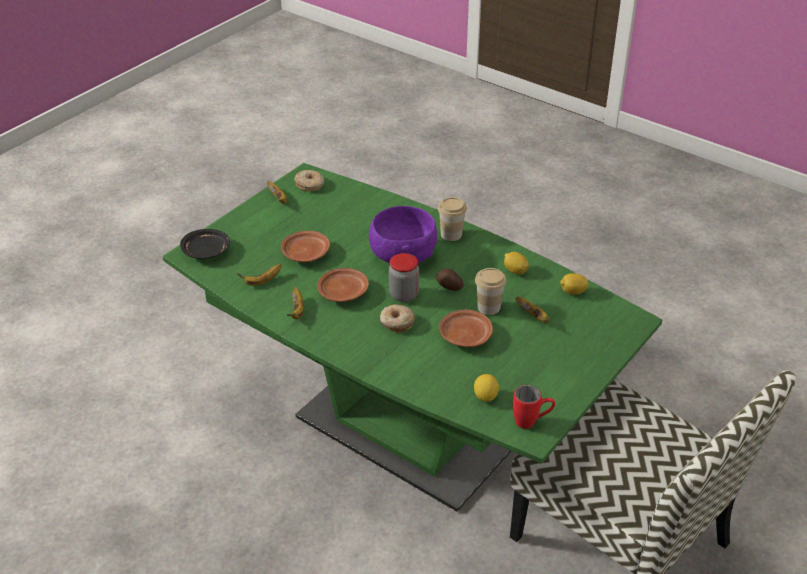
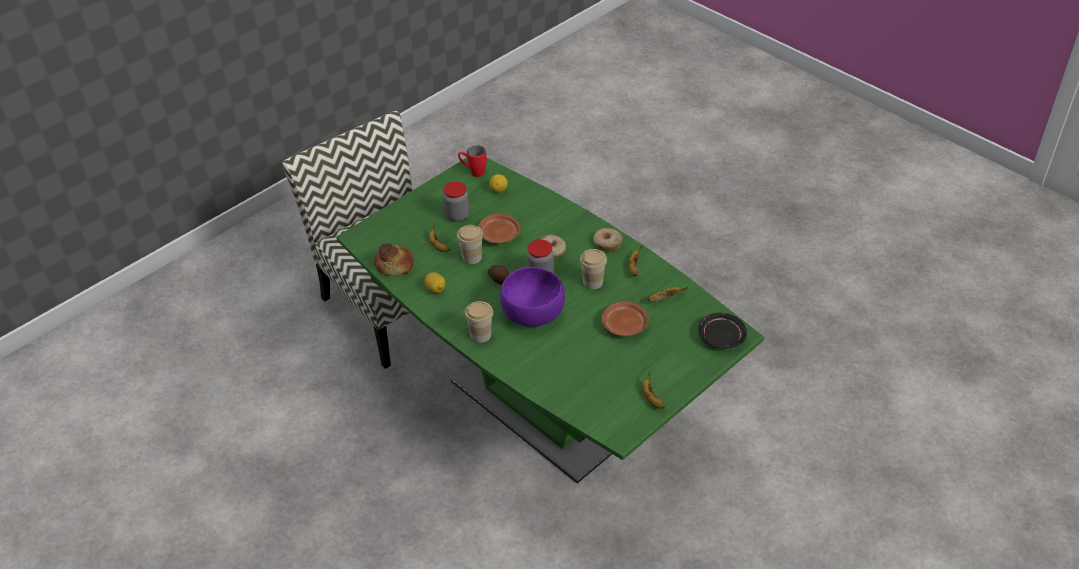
camera: 170 degrees left, 5 degrees up
donut [294,170,324,192] -> donut moved to [593,228,623,252]
brown plate [317,268,369,302] -> cup [580,249,607,289]
lemon [560,273,589,294] -> bread [374,243,414,276]
none -> jar [443,182,469,222]

